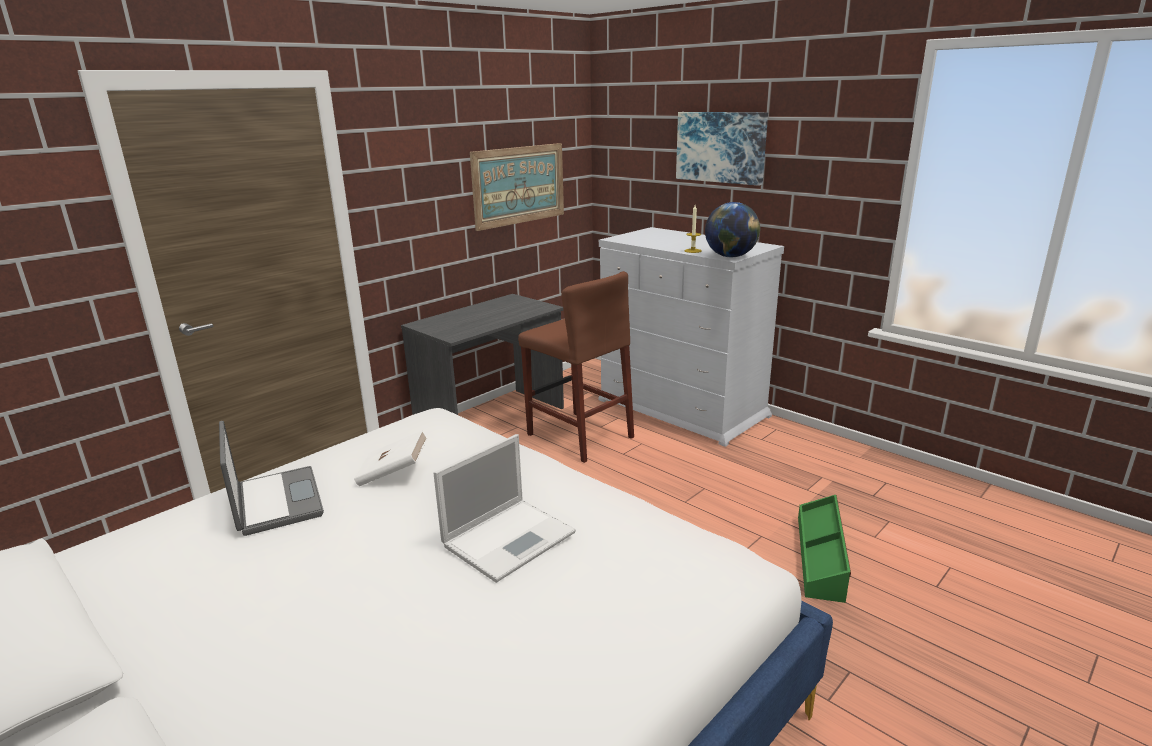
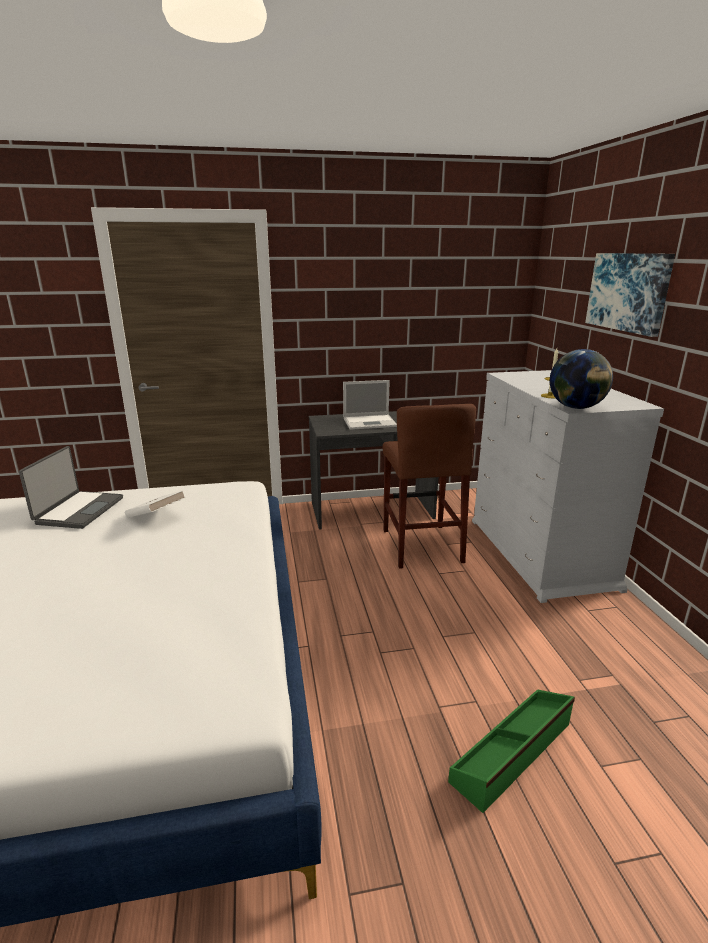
camera: 35 degrees right, 0 degrees up
laptop [433,434,576,583] -> laptop moved to [343,380,397,430]
picture [470,143,564,231] -> none

